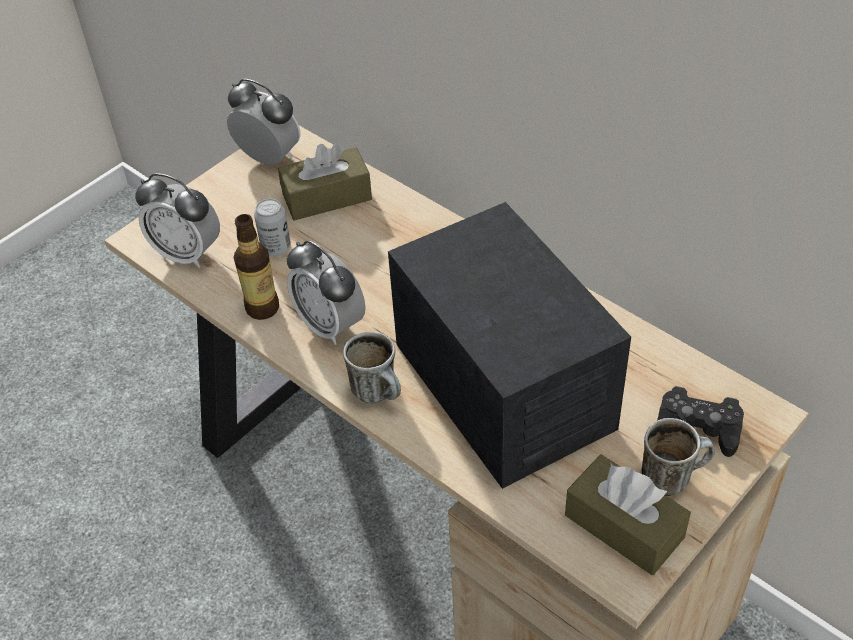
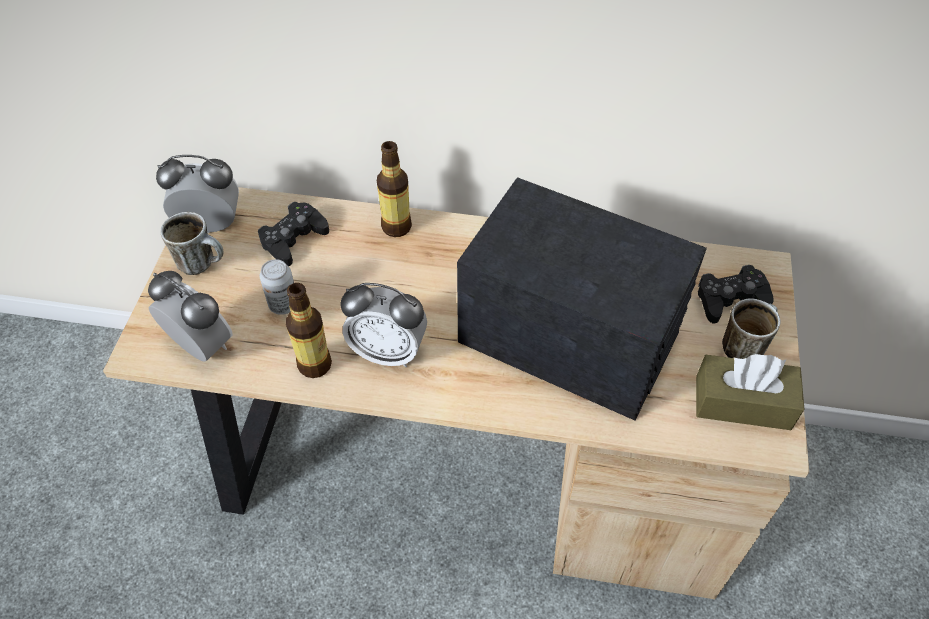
camera: 35 degrees left, 5 degrees up
alarm clock [135,173,220,268] -> alarm clock turned 135 degrees counterclockwise [148,271,233,362]
brown tissue box [278,144,372,221] -> black game controller [258,202,329,266]
mug [343,332,401,403] -> mug moved to [160,212,223,275]
none -> bottle [377,141,412,237]

